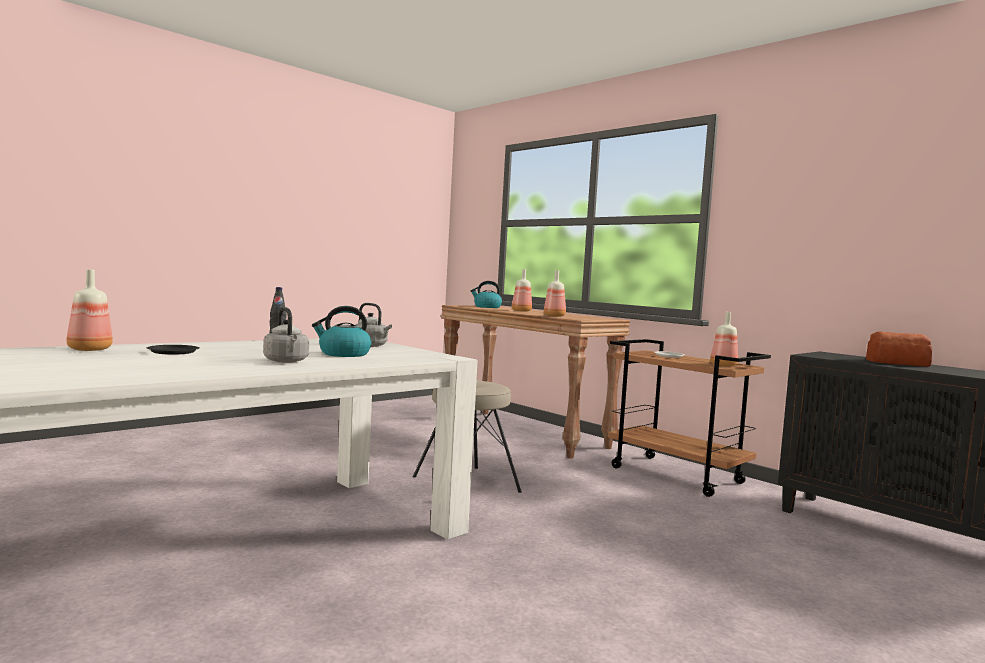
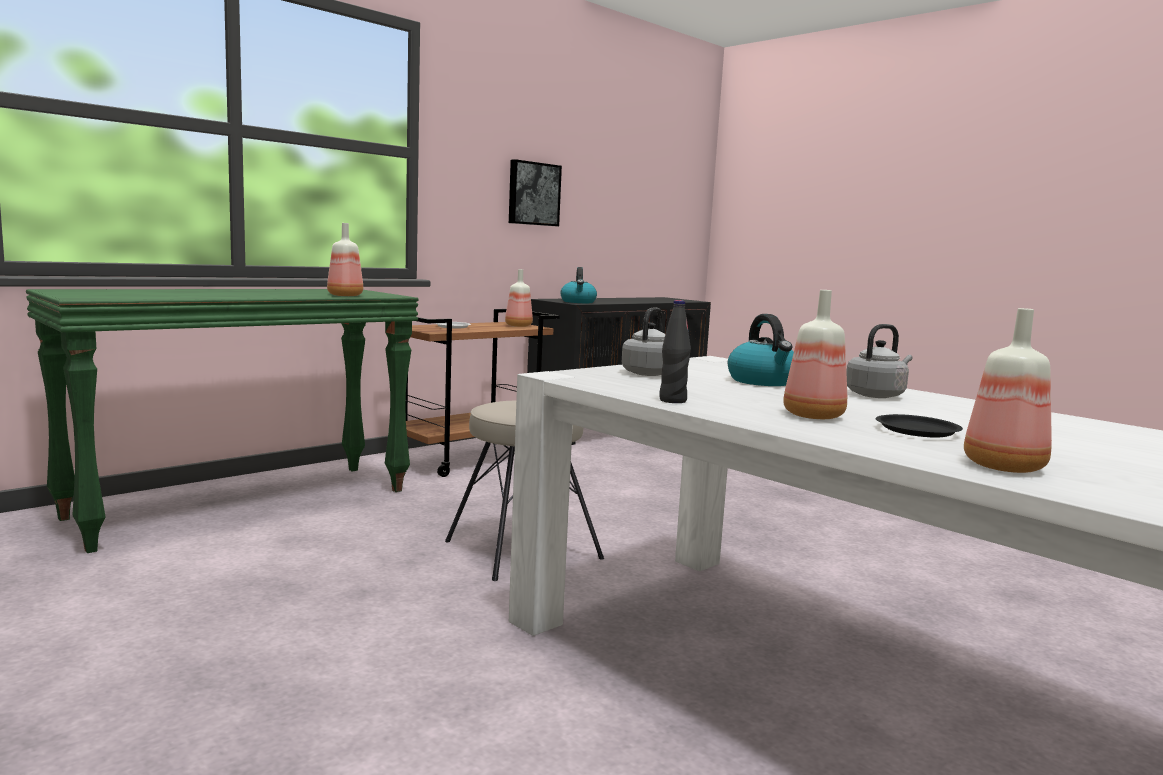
camera: 90 degrees left, 5 degrees up
brown console table [441,305,630,459] -> green console table [26,289,419,553]
kettle [471,281,502,308] -> kettle moved to [560,267,597,303]
bottle [512,269,532,312] -> bottle moved to [783,290,847,419]
bread [866,331,932,367] -> none
none -> picture [509,159,562,226]

